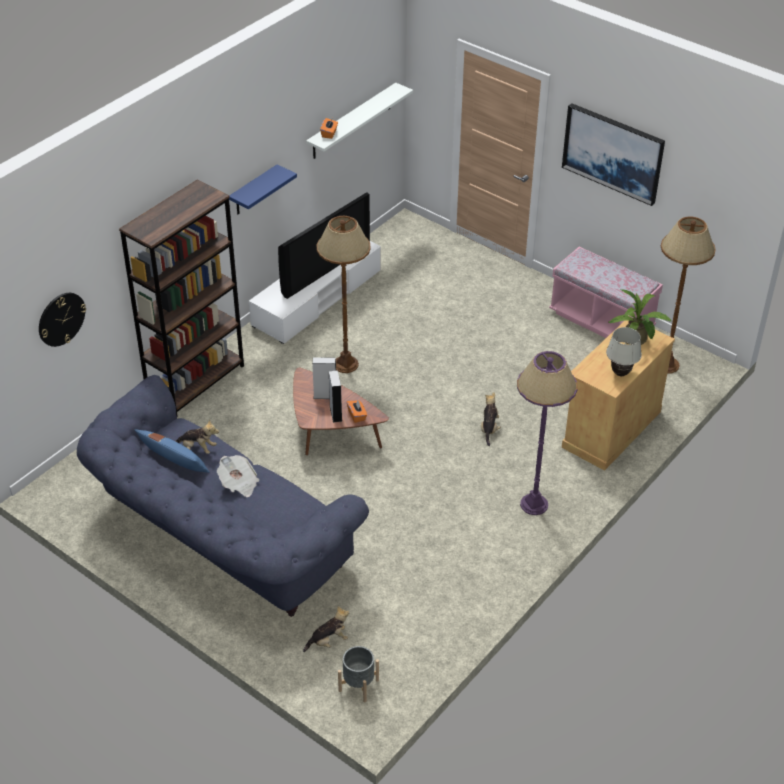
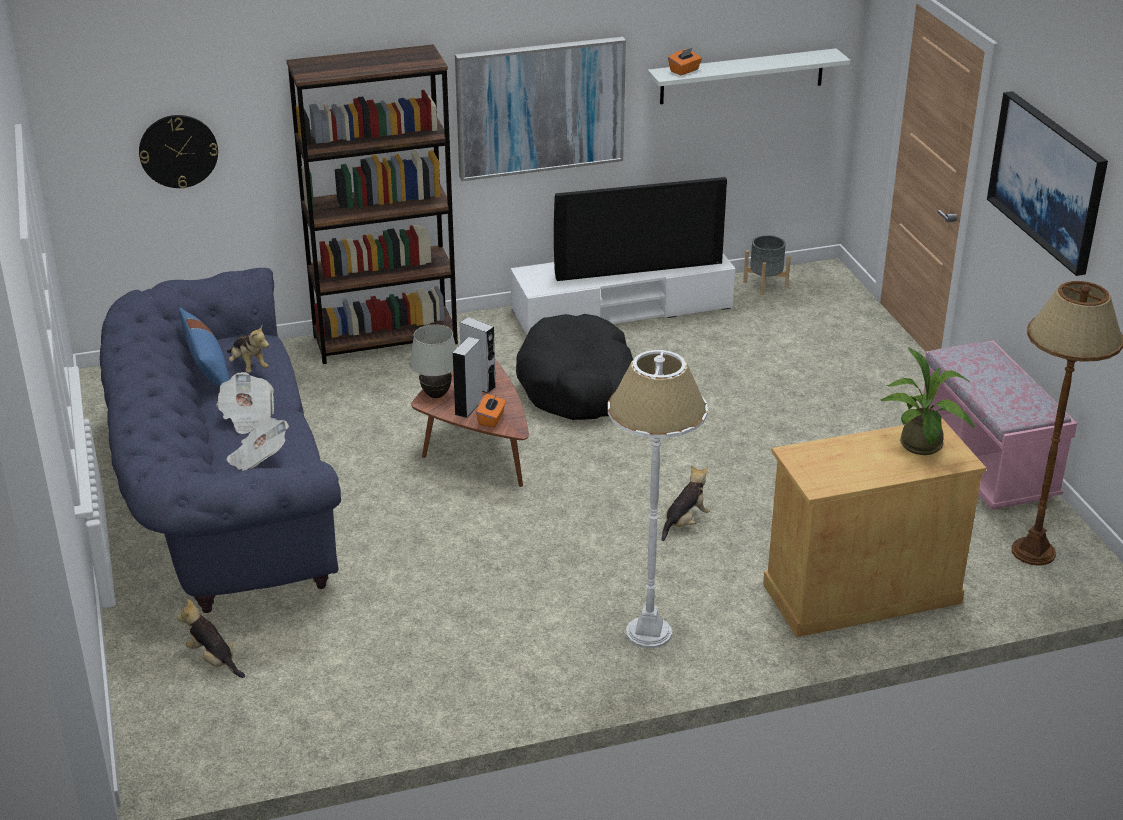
camera: 35 degrees right, 10 degrees down
blue shelf [229,164,297,214] -> picture [455,37,626,181]
plush toy [303,606,349,652] -> plush toy turned 150 degrees counterclockwise [177,599,245,678]
brown floor lamp [317,216,371,373] -> black dog bed [516,314,633,420]
grey planter [338,646,379,702] -> grey planter moved to [743,235,791,295]
purple floor lamp [517,351,578,515] -> white floor lamp [608,350,708,648]
white table lamp [606,327,642,376] -> white table lamp moved to [410,324,457,398]
none -> newspaper [227,418,289,471]

